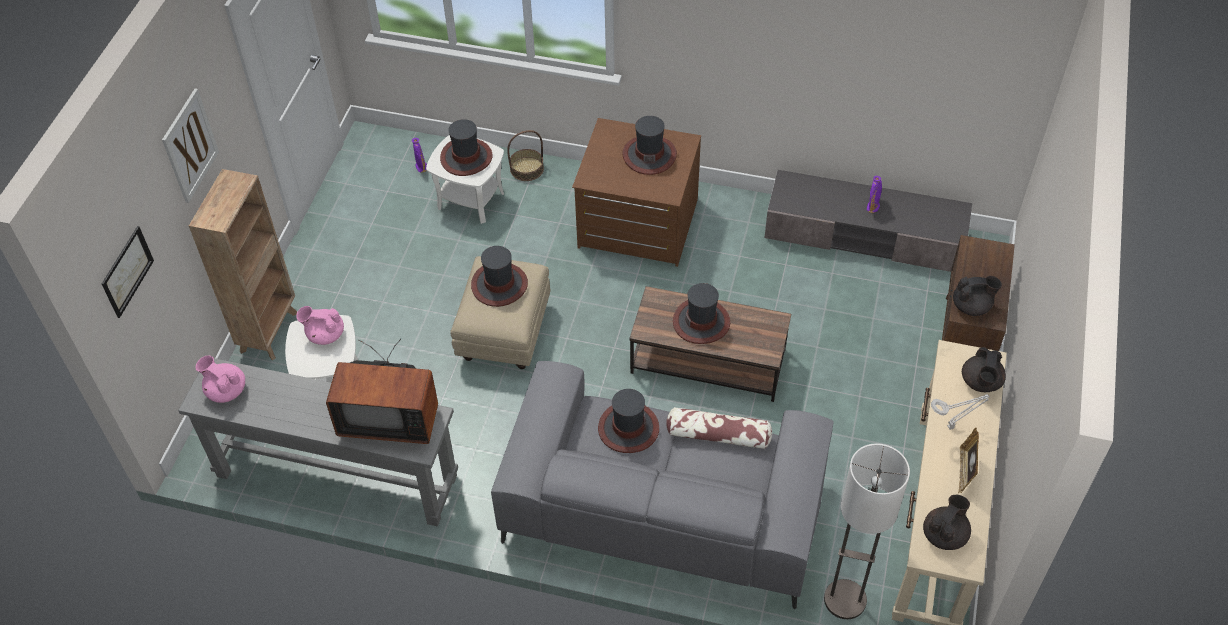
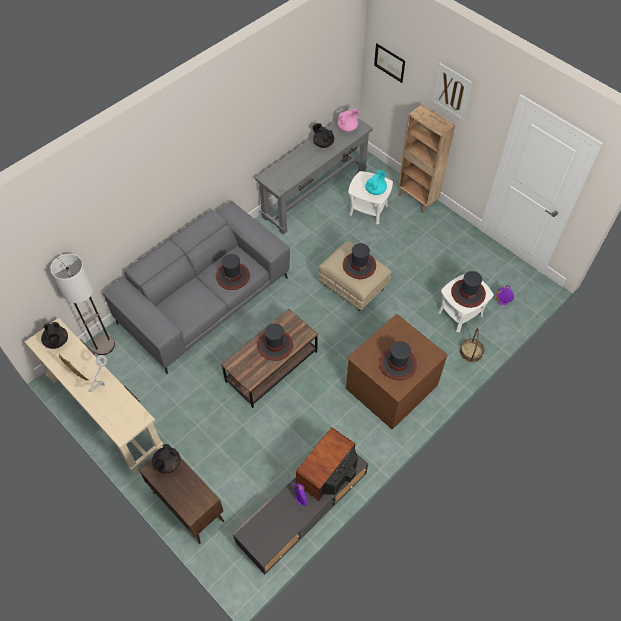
camera: 120 degrees right, 5 degrees up
pink teapot [296,306,344,345] -> turquoise teapot [365,170,387,195]
television [326,338,438,444] -> television moved to [296,427,358,501]
pillow [666,407,772,449] -> none
black teapot [962,347,1006,392] -> black teapot moved to [312,123,334,148]

